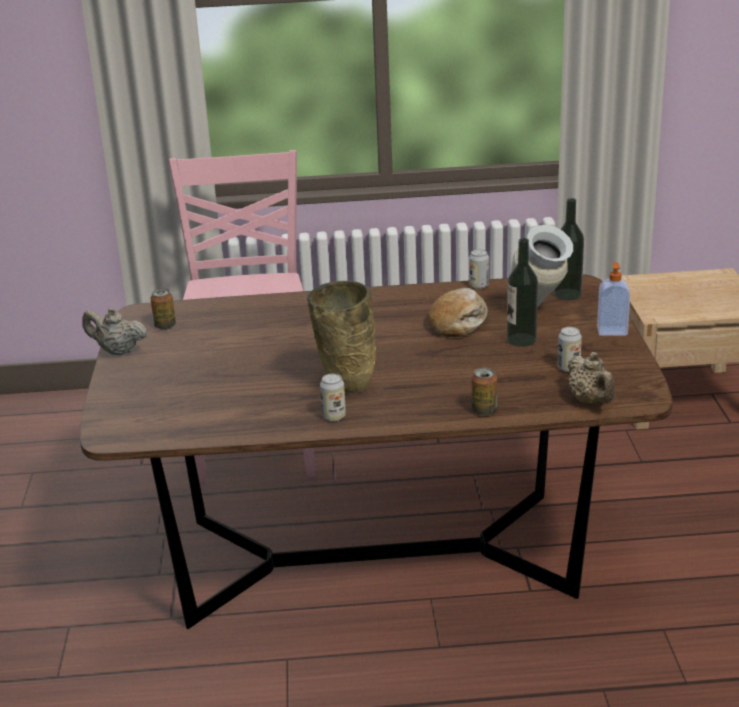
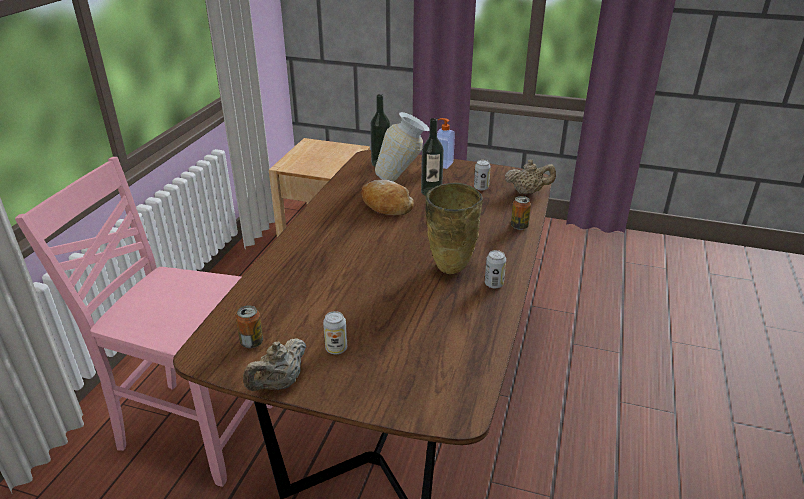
camera: 70 degrees left, 5 degrees up
can [469,249,489,289] -> can moved to [323,311,347,354]

